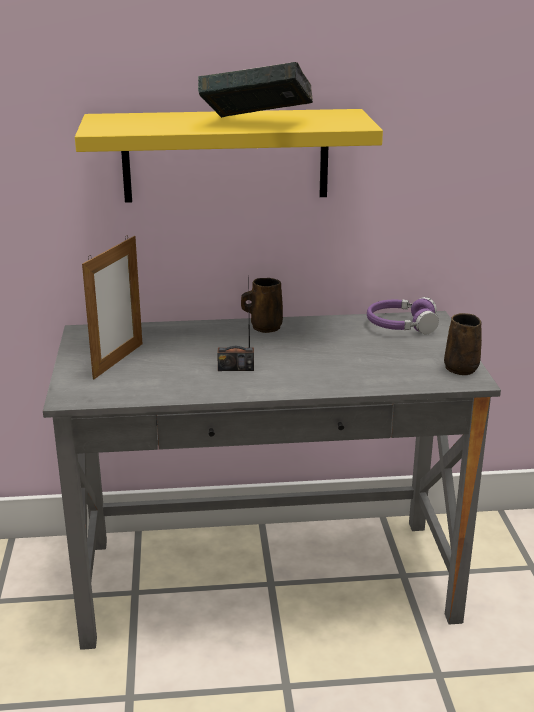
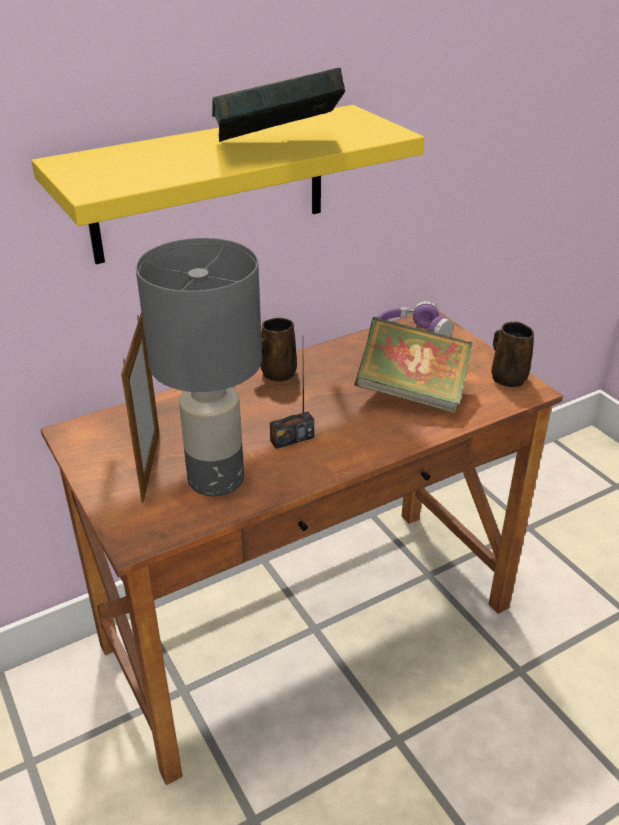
camera: 25 degrees left, 10 degrees up
grey desk [43,311,501,650] -> brown desk [40,311,563,785]
none -> grey table lamp [136,238,262,496]
none -> book [354,317,473,413]

